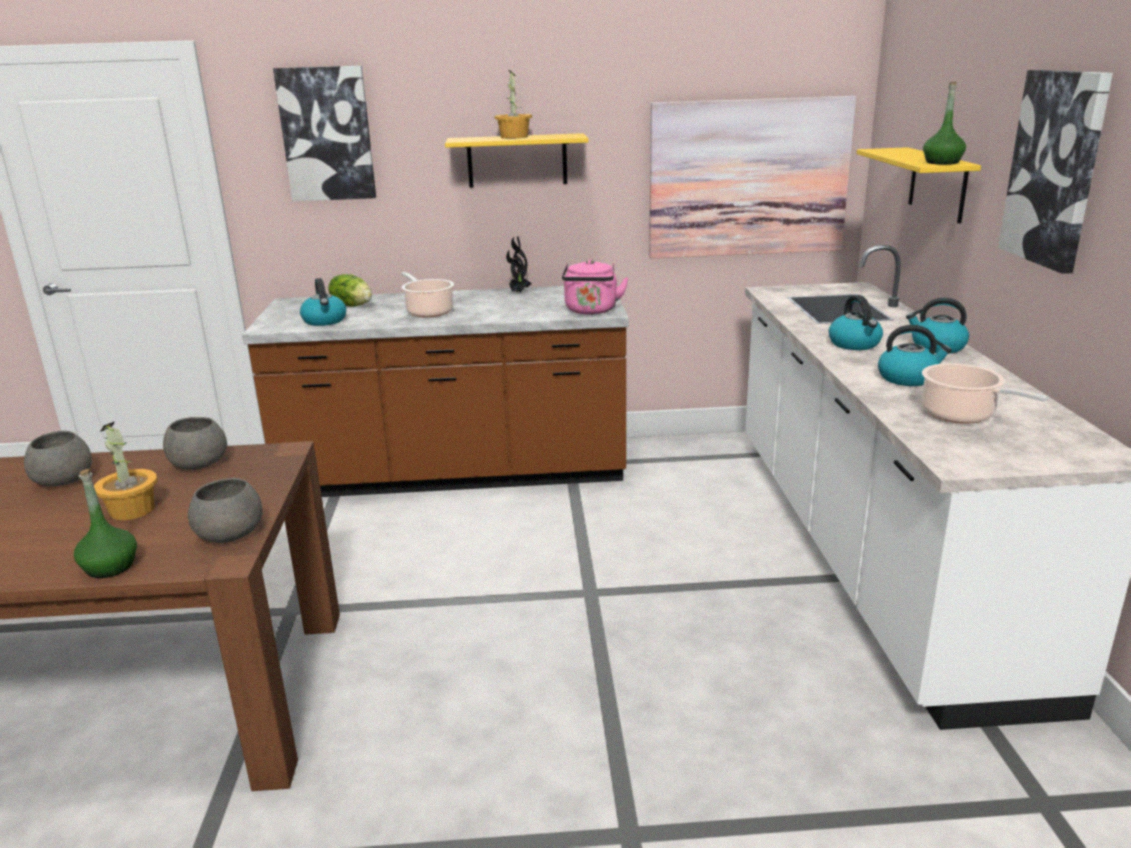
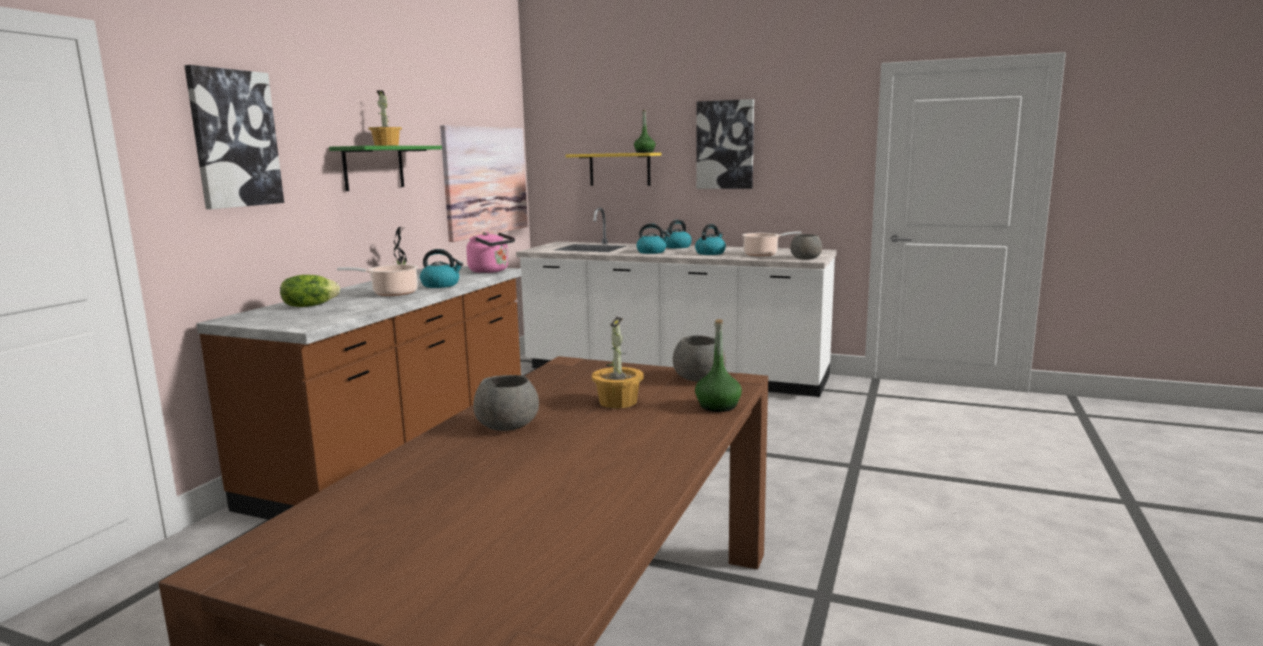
camera: 65 degrees left, 10 degrees down
grey bowl [163,417,227,470] -> grey bowl moved to [790,234,822,260]
kettle [300,278,346,326] -> kettle moved to [420,249,463,288]
yellow shelf [445,133,588,188] -> green shelf [329,146,442,191]

